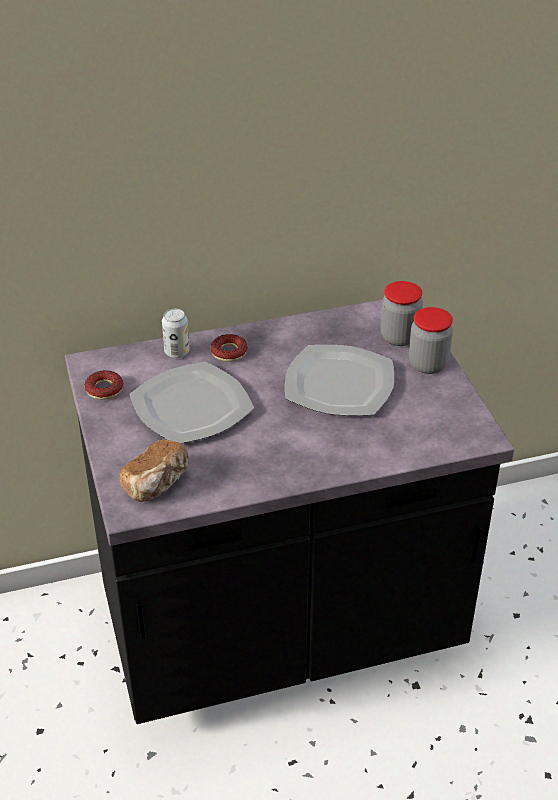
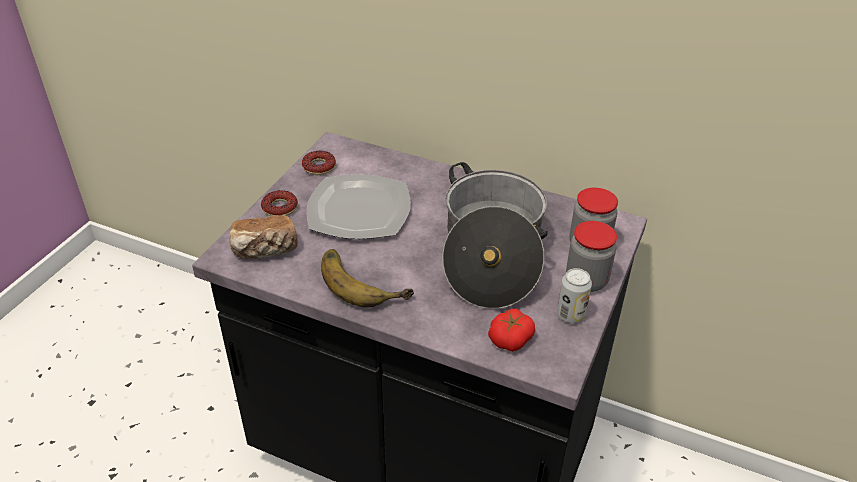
camera: 40 degrees right, 0 degrees up
can [162,309,189,358] -> can moved to [557,268,592,323]
donut [211,334,248,362] -> donut moved to [261,190,298,216]
plate [285,345,394,416] -> cooking pot [442,162,548,309]
none -> banana [321,249,414,307]
none -> tomato [488,309,535,352]

